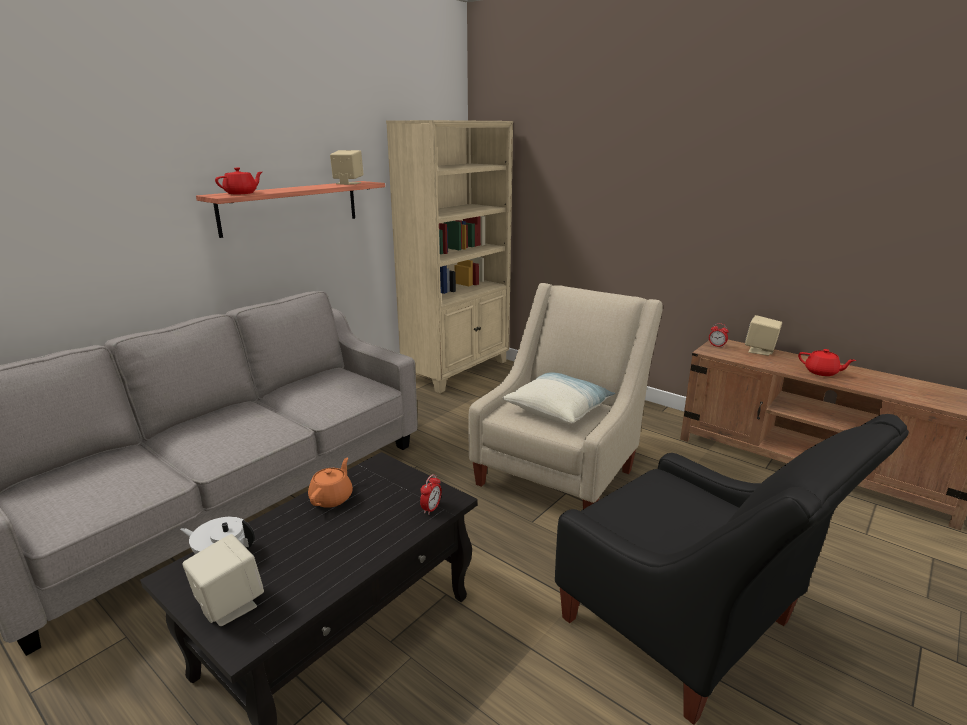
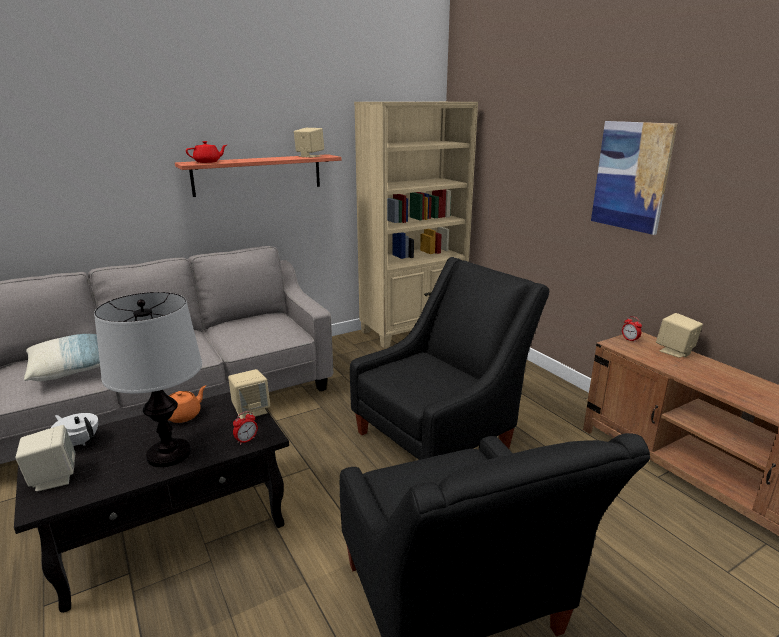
camera: 20 degrees right, 0 degrees up
beige armchair [468,283,663,509] -> black armchair [350,257,549,460]
pillow [502,372,615,424] -> pillow moved to [24,334,100,381]
red teapot [798,349,856,376] -> none
none -> table lamp [94,292,202,467]
none -> beige speaker [228,369,270,419]
none -> picture [591,121,677,235]

